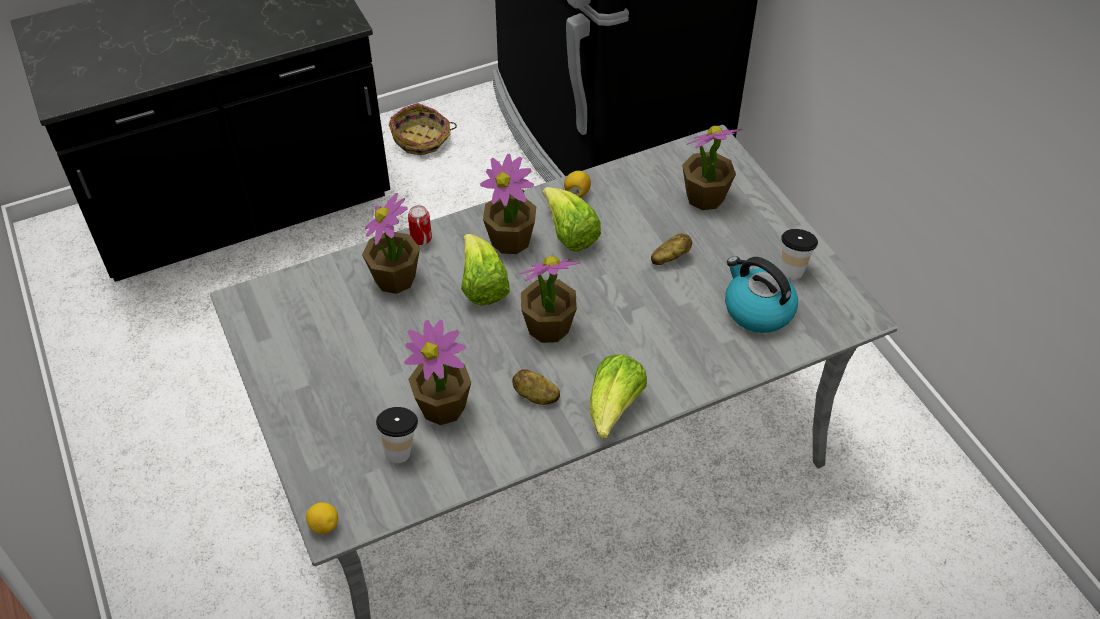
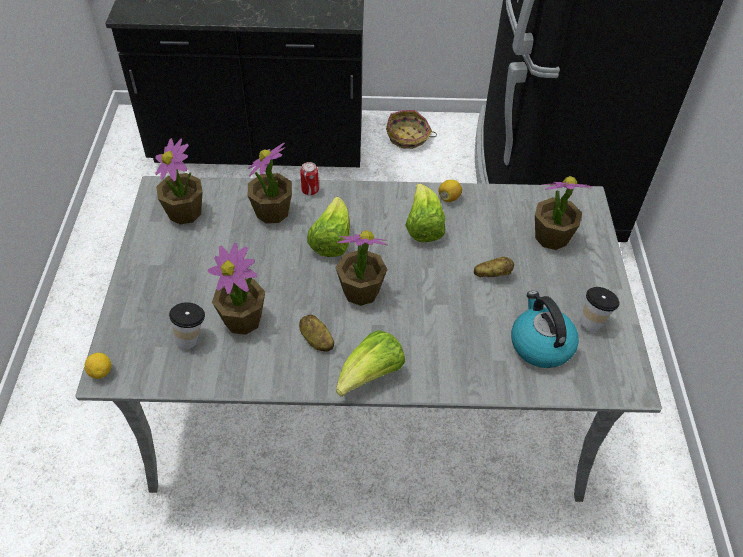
camera: 25 degrees right, 0 degrees up
potted plant [480,154,536,254] -> potted plant moved to [155,138,203,225]

